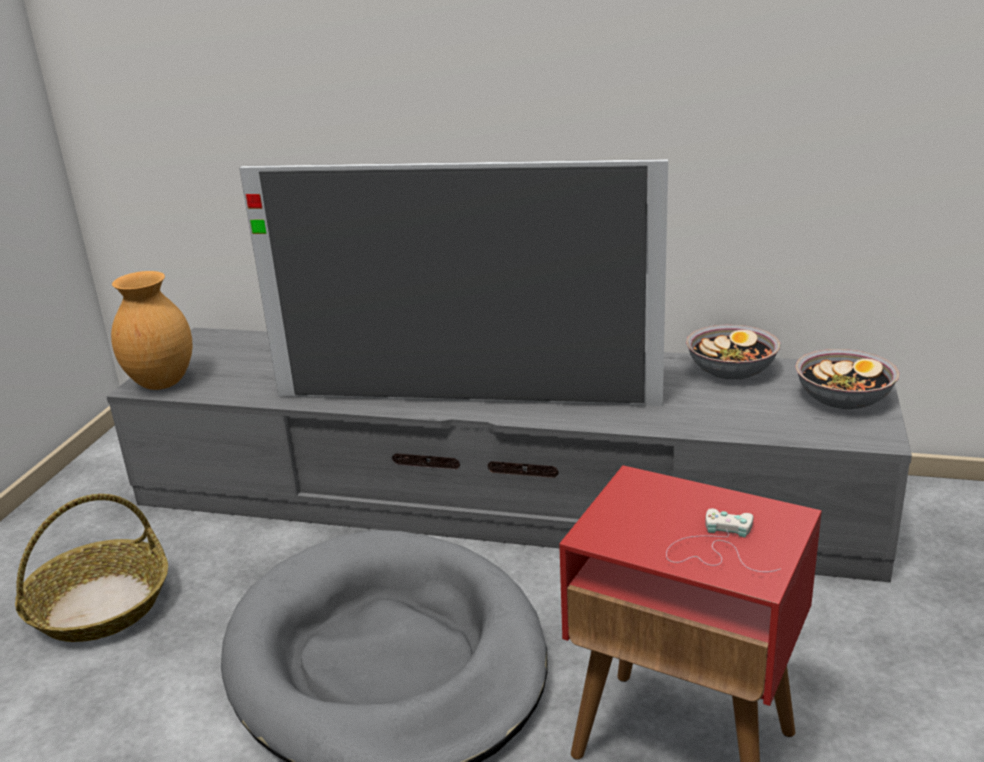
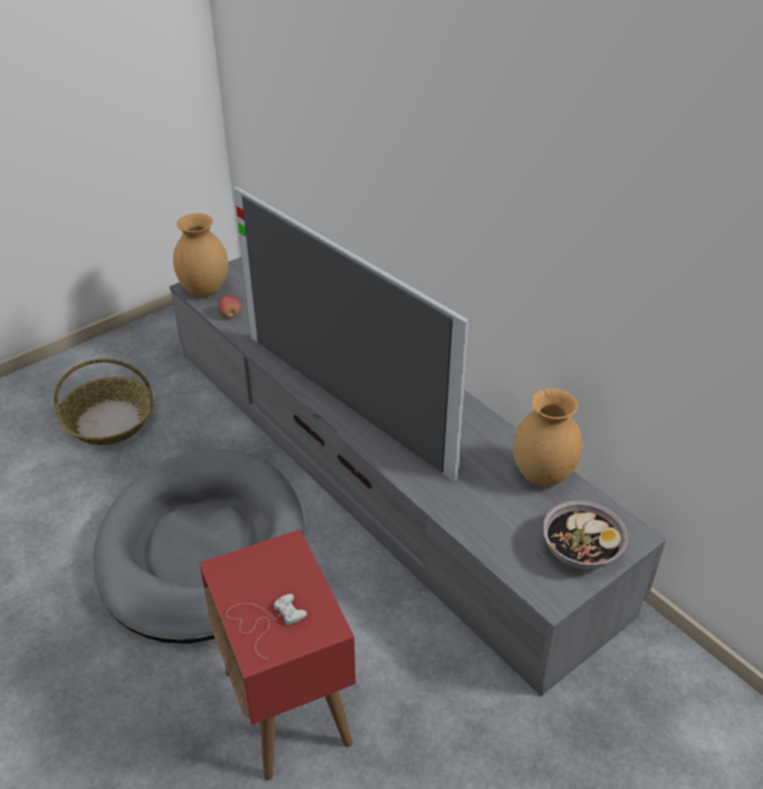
camera: 35 degrees right, 15 degrees up
bowl [686,324,780,379] -> brown vase [513,388,582,487]
none -> apple [217,295,241,318]

